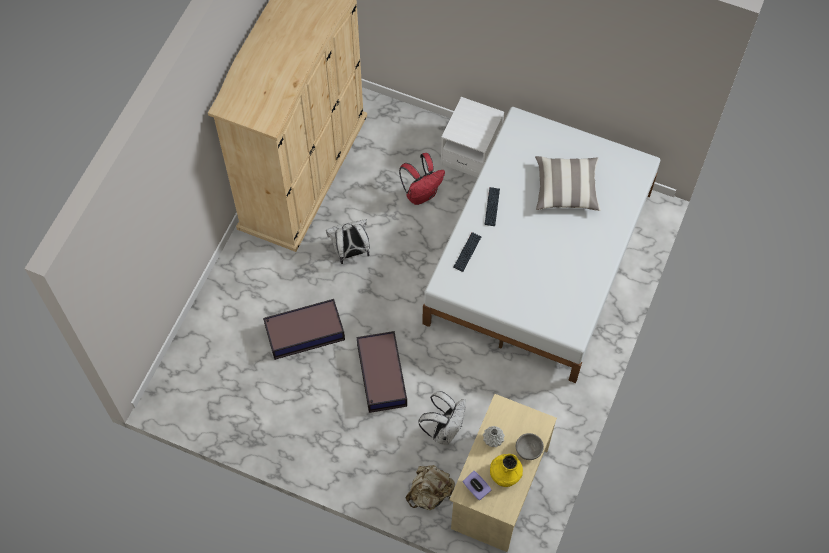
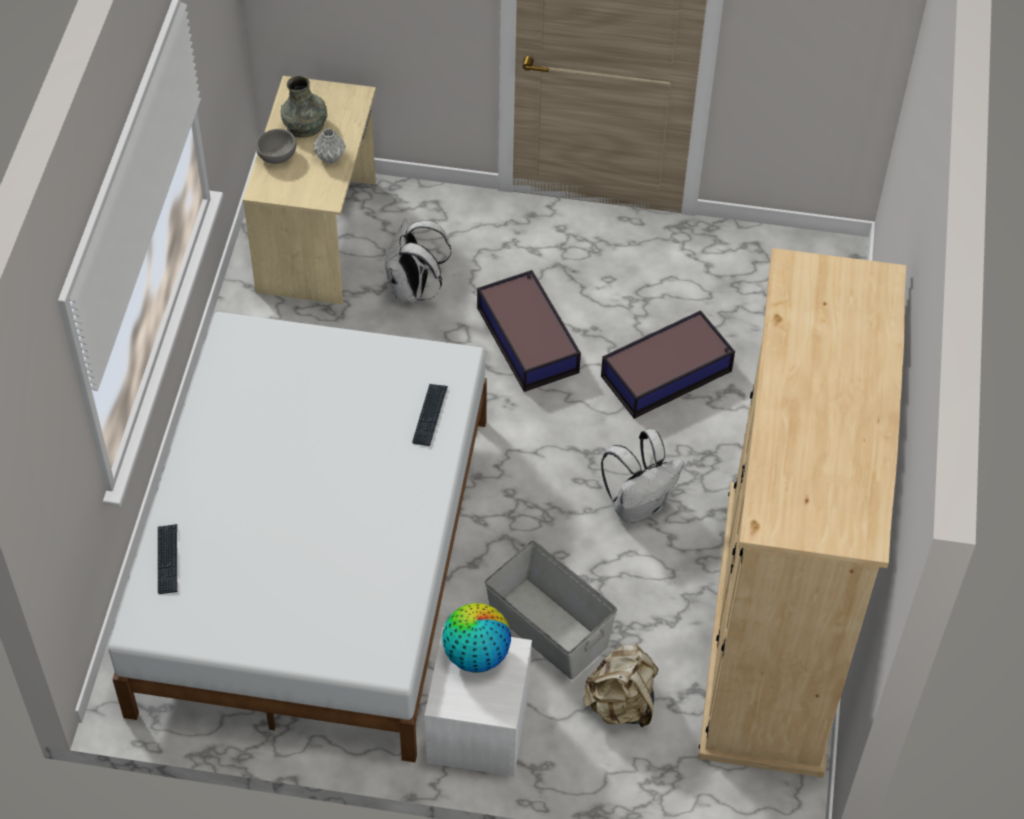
camera: 165 degrees right, 10 degrees down
red backpack [399,153,445,205] -> grey storage box [485,540,617,680]
beige backpack [405,465,455,510] -> beige backpack moved to [583,643,658,727]
purple tissue box [463,471,491,500] -> none
keyboard [484,187,500,226] -> keyboard moved to [158,524,177,594]
yellow vase [490,454,523,487] -> grey vase [280,75,327,138]
pillow [535,156,601,211] -> none
none -> globe [442,603,511,672]

